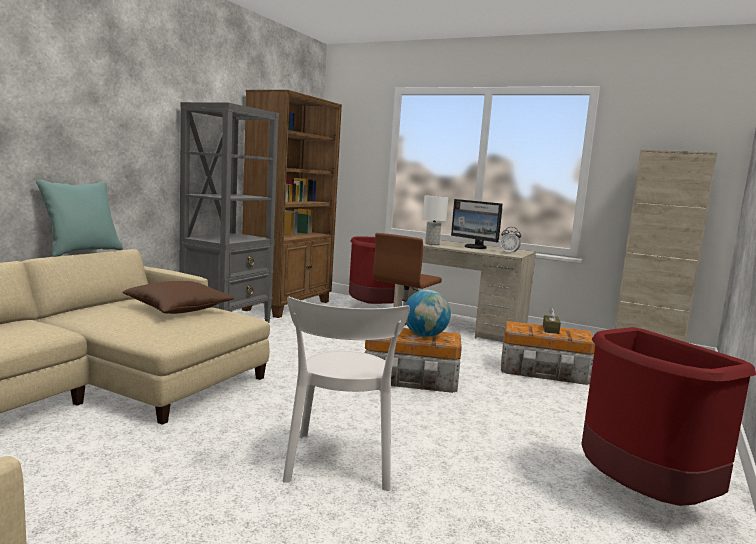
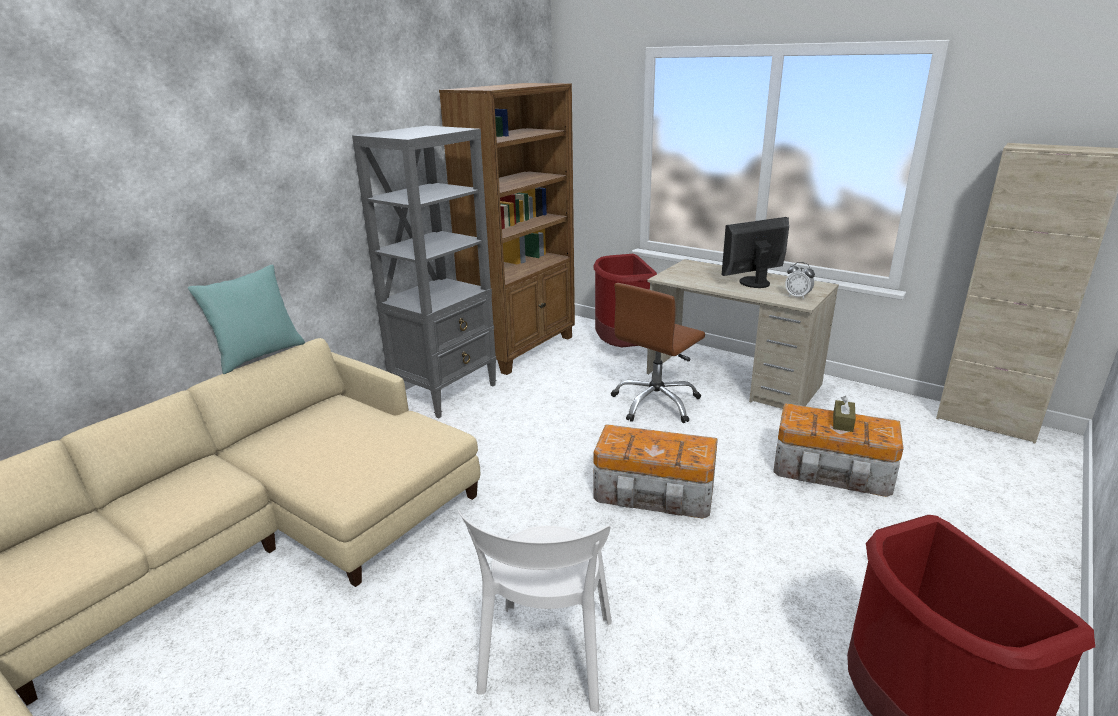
camera: 10 degrees right, 15 degrees up
brown pillow [122,281,234,314] -> none
globe [405,290,451,337] -> none
white table lamp [423,196,448,245] -> none
monitor [451,199,502,249] -> monitor turned 105 degrees clockwise [722,217,789,288]

